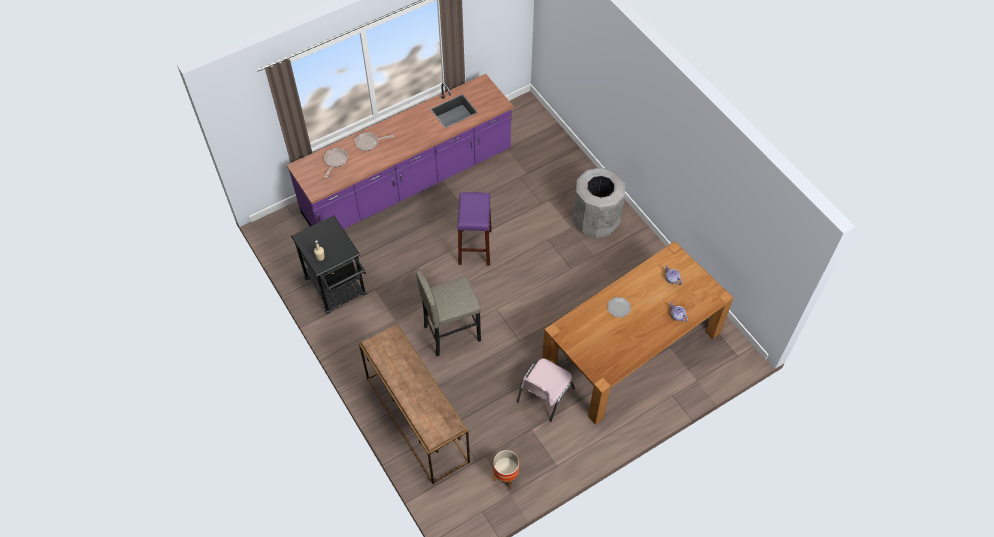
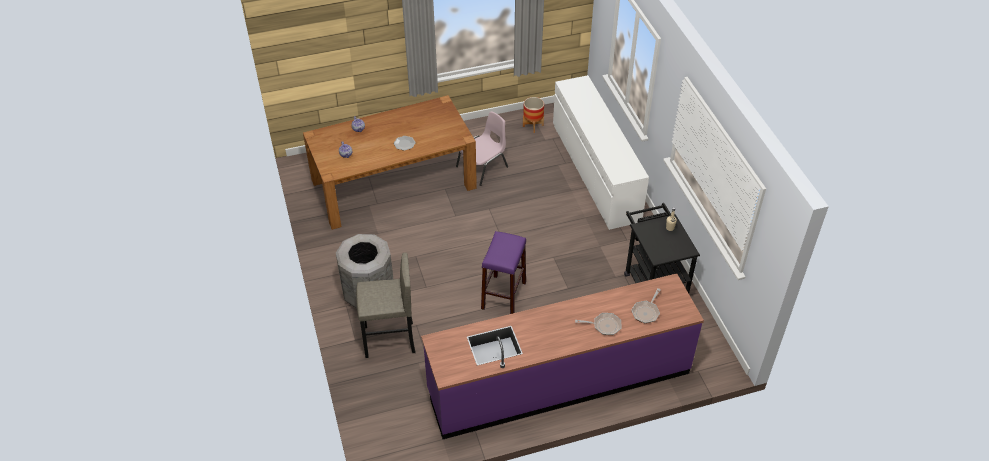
camera: 165 degrees left, 10 degrees down
brown console table [359,324,470,484] -> white dresser [553,75,649,230]
grey stool [416,271,481,356] -> grey stool moved to [356,253,416,358]

